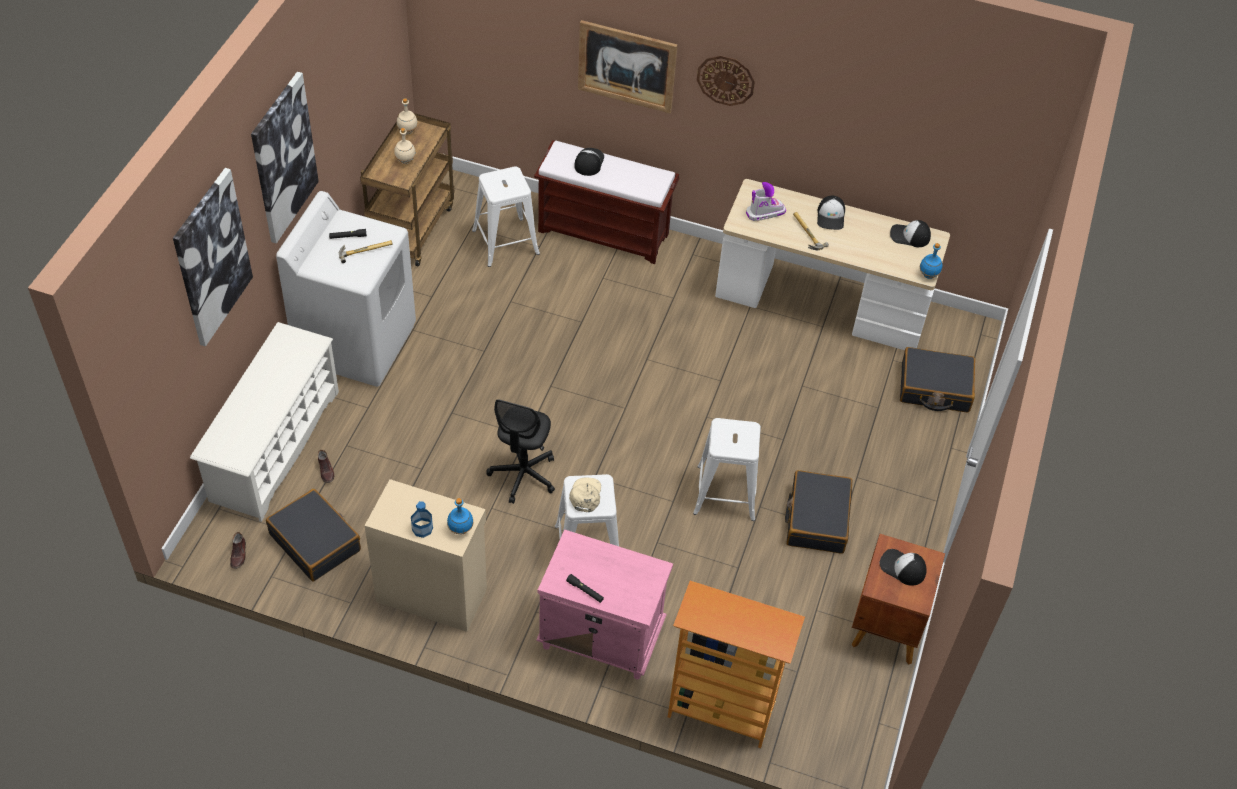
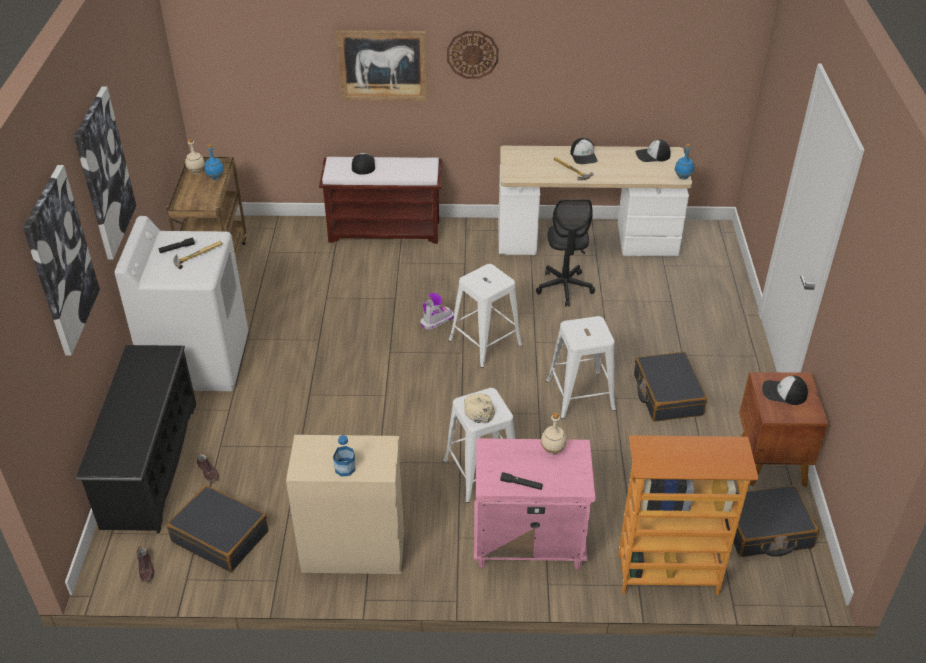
camera: 15 degrees left, 10 degrees down
white shoe rack [190,322,339,522] -> black shoe rack [76,345,197,533]
beige bottle [394,128,416,164] -> beige bottle moved to [541,413,567,454]
blue bottle [447,498,474,534] -> blue bottle moved to [204,144,224,180]
white stool [472,166,540,267] -> white stool moved to [449,264,523,368]
black office chair [486,399,555,504] -> black office chair moved to [536,199,595,307]
boot [746,182,786,221] -> boot moved to [420,293,454,330]
black suitcase [900,347,975,413] -> black suitcase moved to [725,485,819,557]

